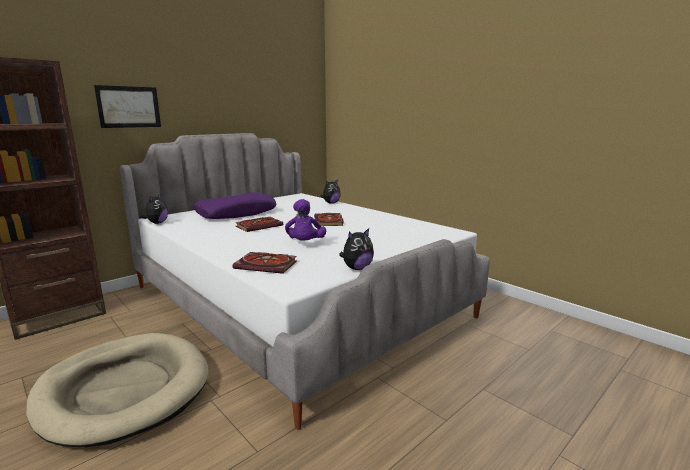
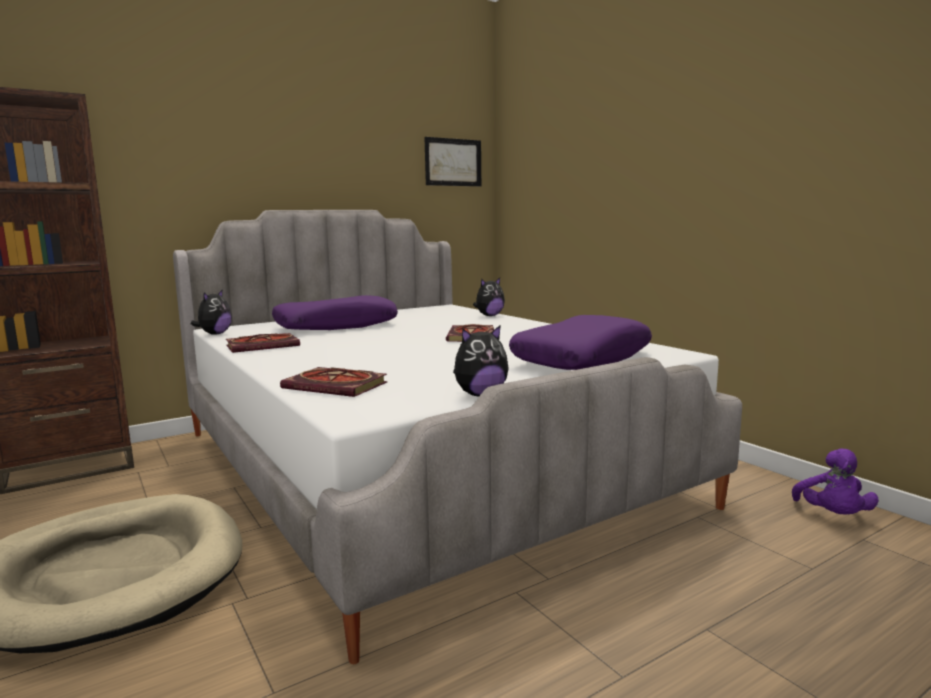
camera: 10 degrees right, 5 degrees down
picture [94,85,161,128] -> picture moved to [424,137,481,186]
book [235,217,283,232] -> book moved to [226,333,300,353]
purple plush toy [285,199,326,241] -> purple plush toy moved to [792,449,879,515]
none -> purple pillow [509,315,652,370]

